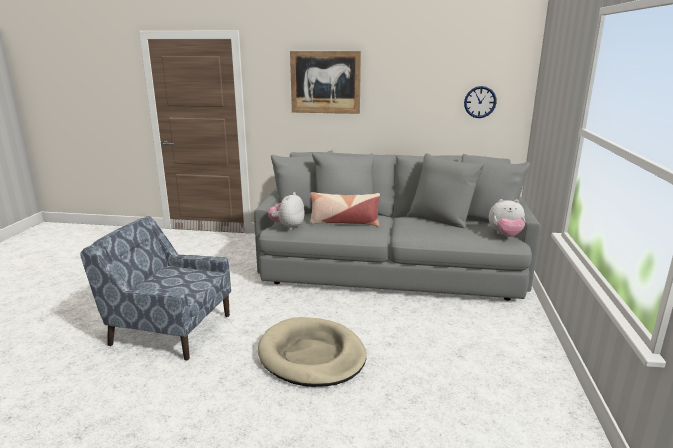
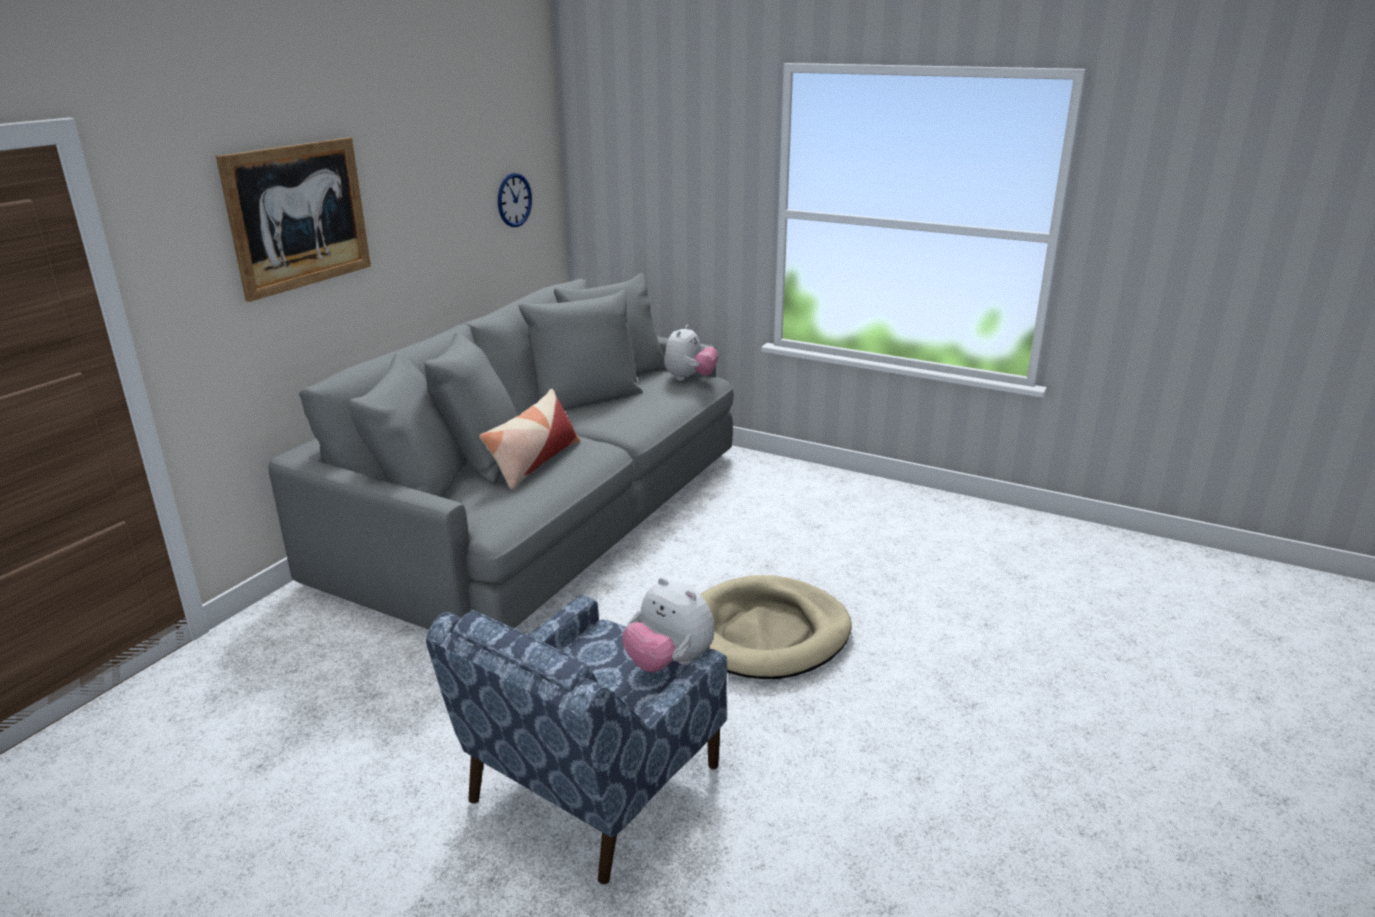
camera: 70 degrees left, 5 degrees up
plush toy [268,192,305,230] -> plush toy moved to [622,577,714,672]

